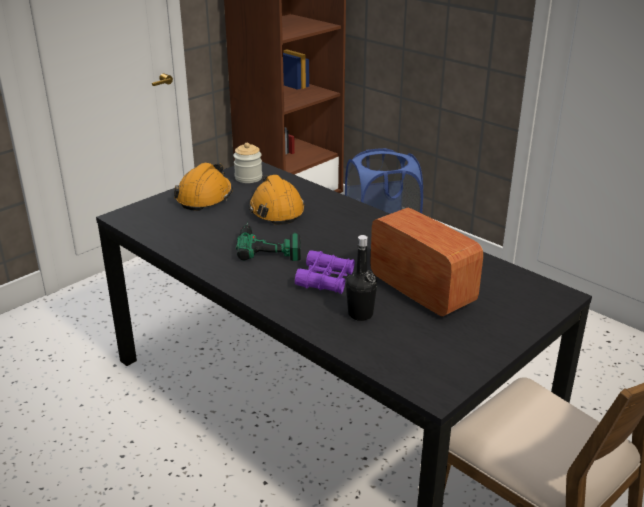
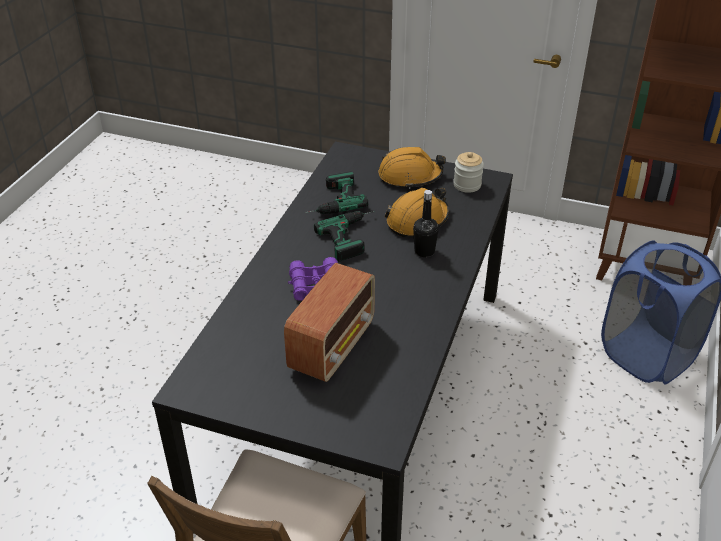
camera: 65 degrees right, 10 degrees up
black bottle [346,235,377,321] -> black bottle moved to [413,190,439,257]
none -> power drill [305,171,368,214]

